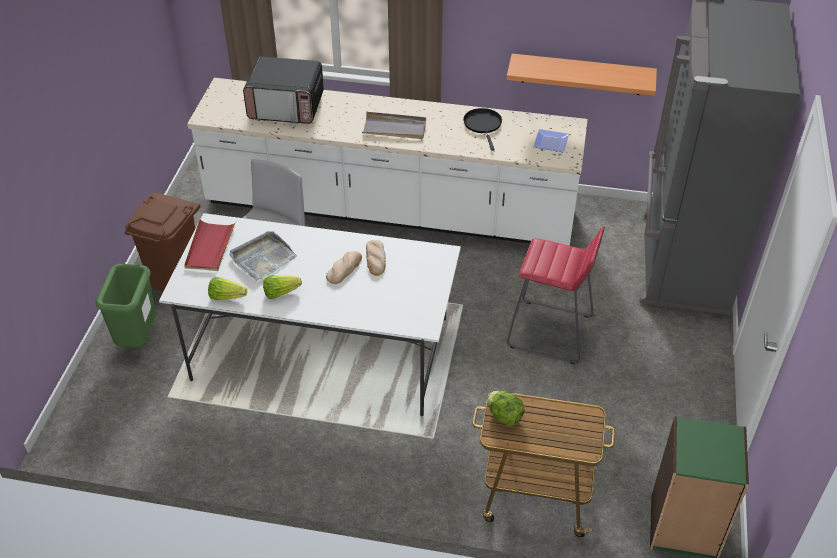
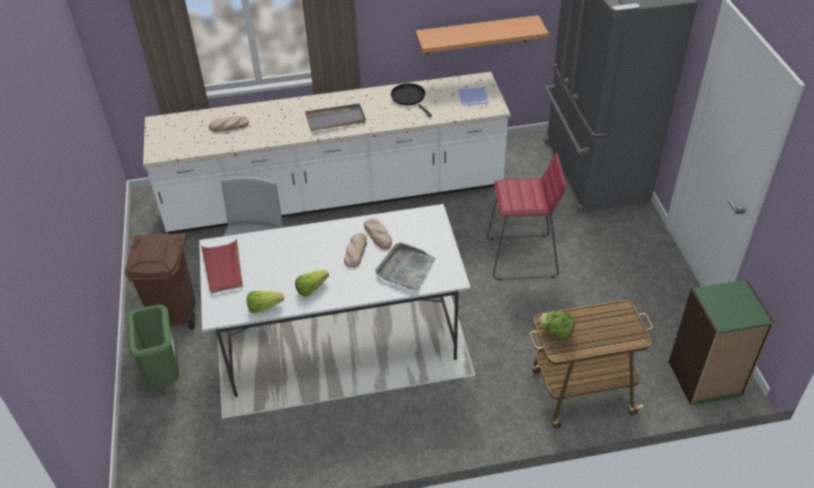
camera: 20 degrees left, 0 degrees up
grey tray [229,231,297,281] -> grey tray moved to [375,242,435,290]
microwave [243,57,324,124] -> bread [209,116,249,131]

